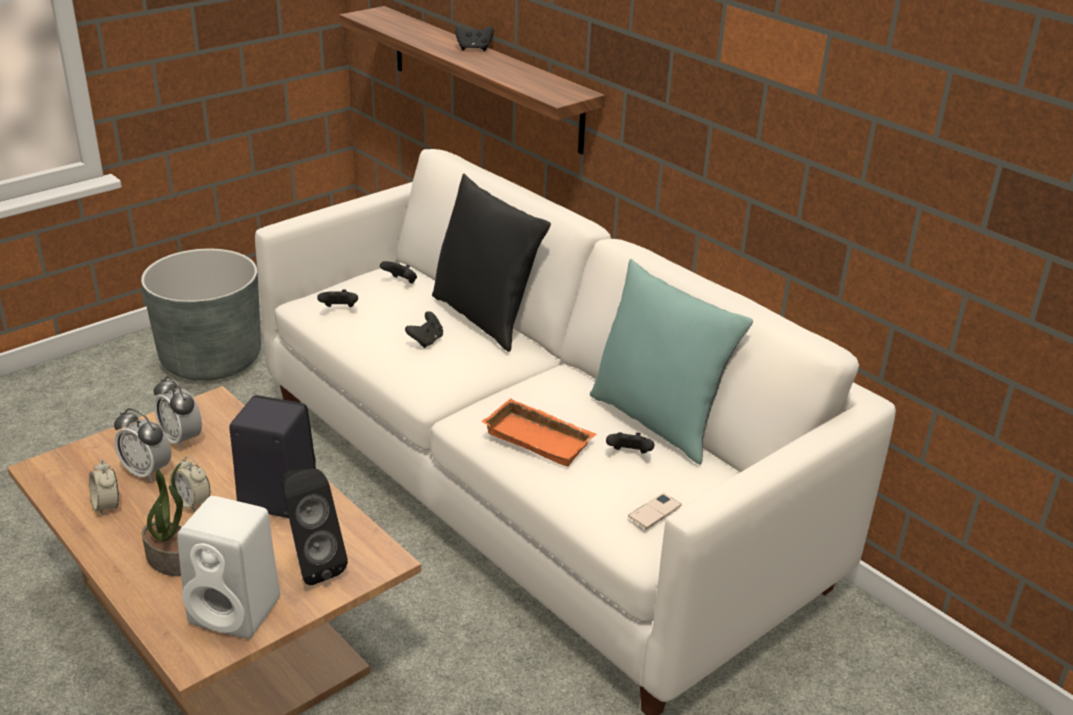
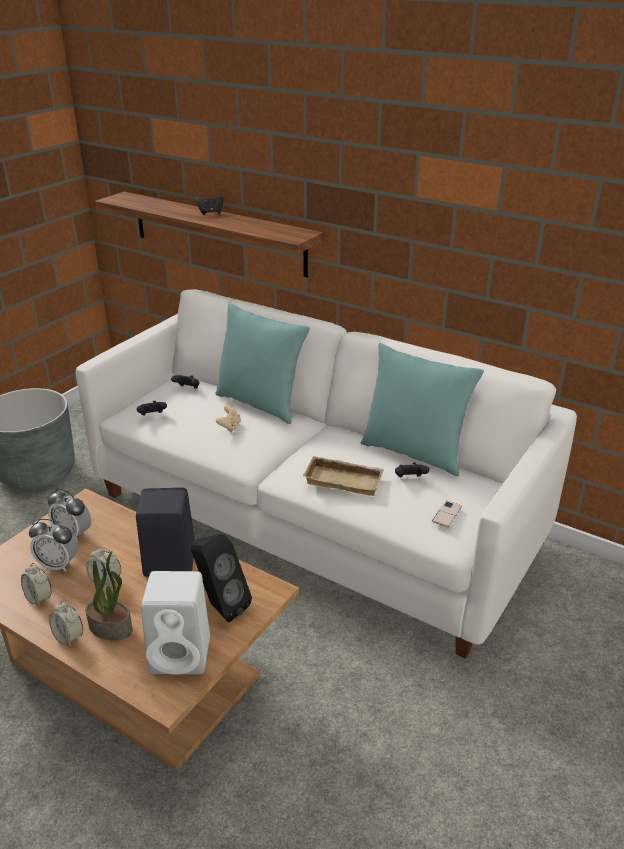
camera: 15 degrees left, 0 degrees up
black game controller [405,311,443,348] -> beige game controller [216,405,241,432]
black pillow [432,173,551,352] -> turquoise pillow [215,302,310,424]
orange tray [482,398,597,467] -> beige tray [303,456,384,496]
none -> alarm clock [49,600,83,647]

